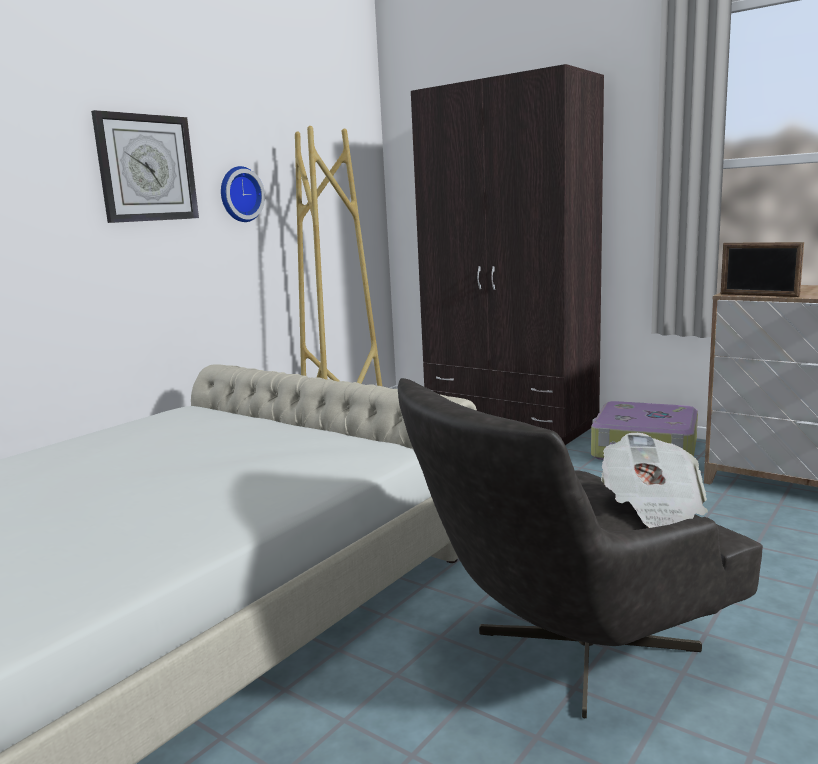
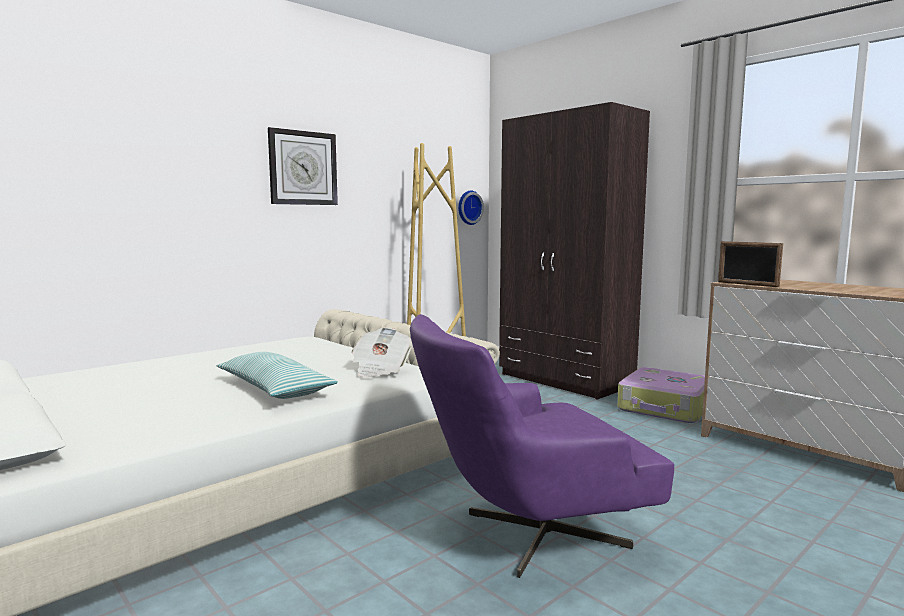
camera: 10 degrees right, 5 degrees down
wall clock [221,166,265,222] -> wall clock moved to [458,191,484,225]
grey armchair [398,378,763,719] -> purple armchair [410,314,674,578]
newspaper [601,433,708,528] -> newspaper moved to [351,327,413,378]
none -> pillow [217,352,338,399]

